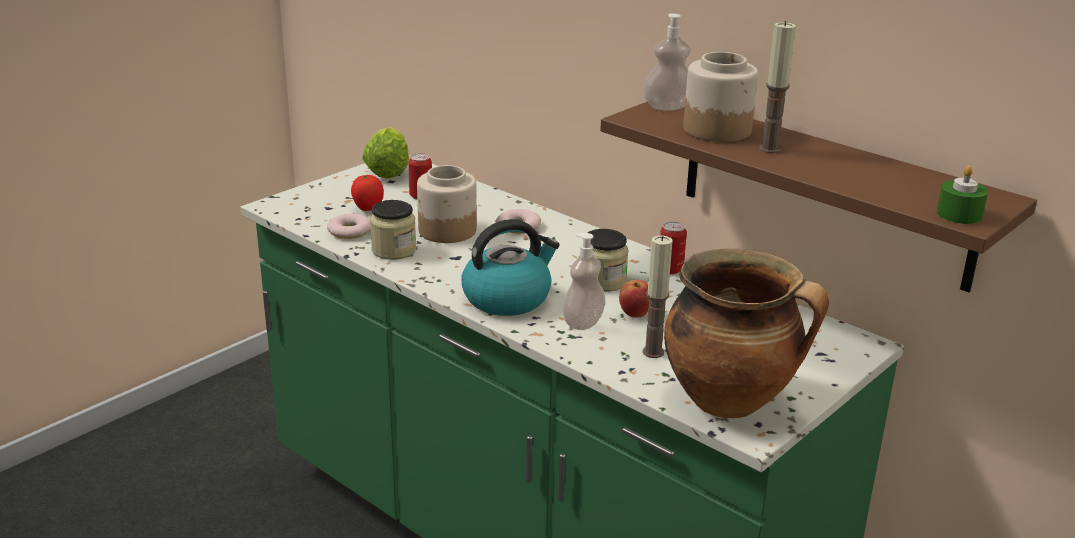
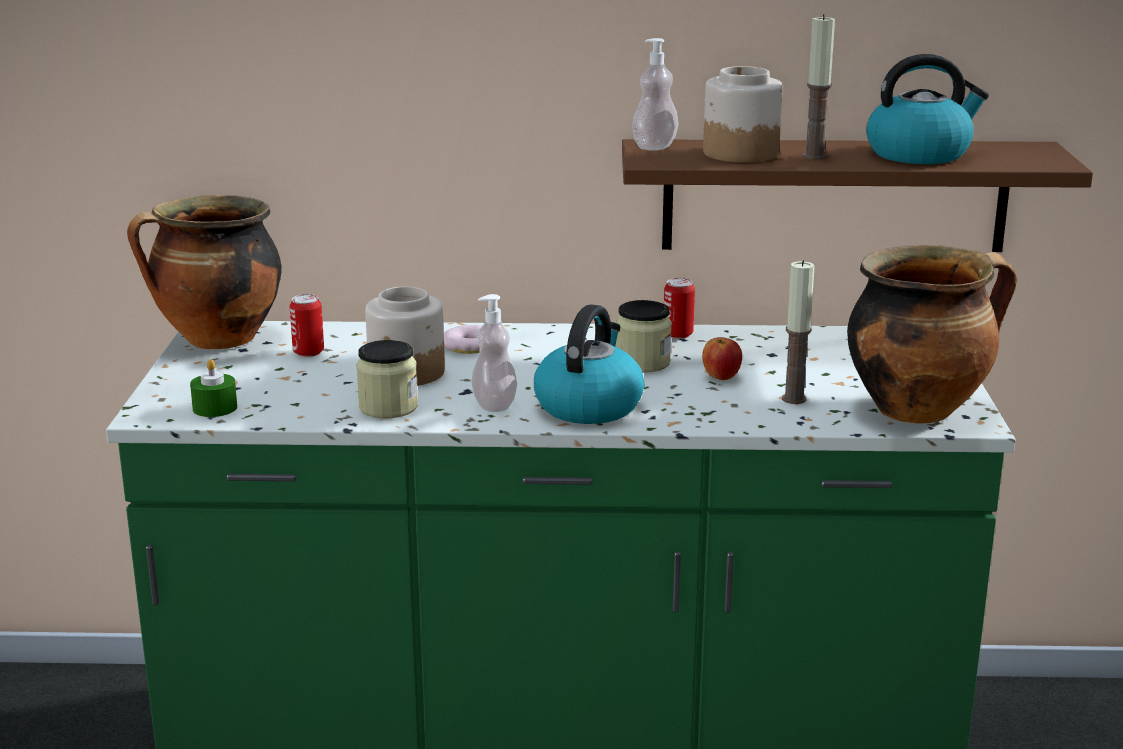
camera: 40 degrees left, 5 degrees down
donut [327,214,371,239] -> none
tomato [351,175,384,211] -> none
lettuce [362,127,409,179] -> cooking pot [127,195,282,349]
soap dispenser [562,233,605,330] -> soap dispenser moved to [471,294,517,412]
green candle [937,166,988,224] -> green candle moved to [190,359,237,417]
none -> kettle [866,54,989,164]

